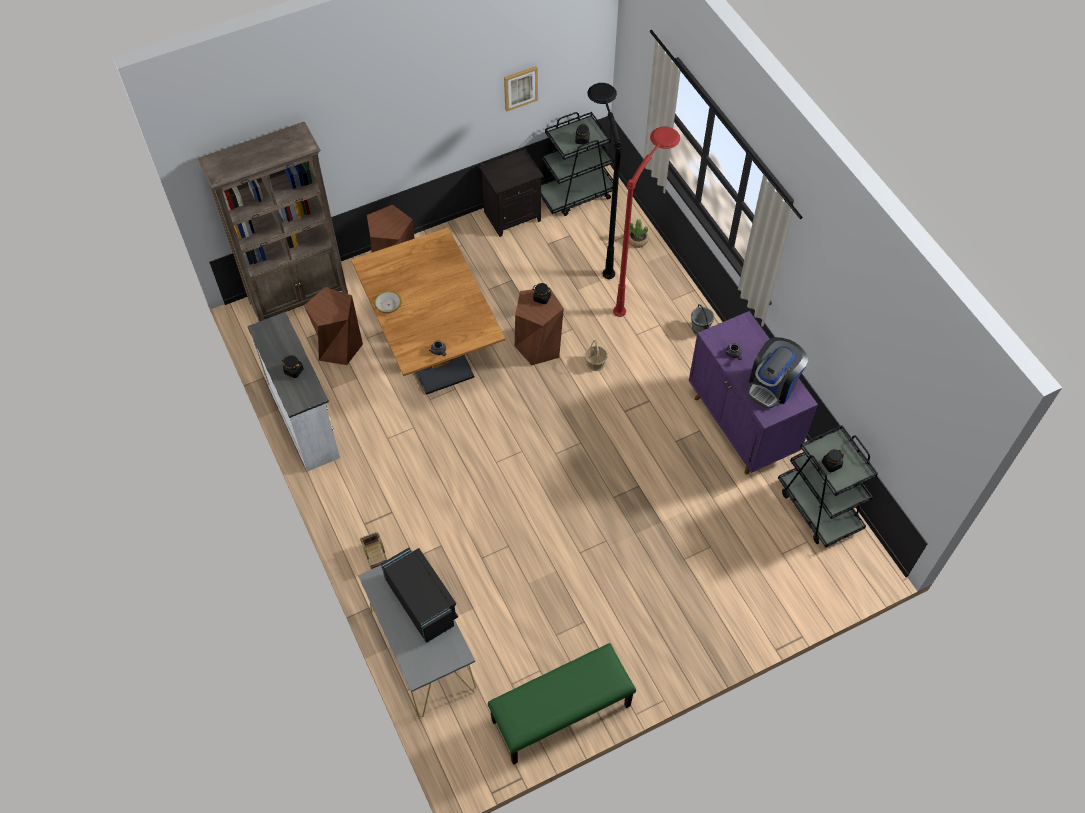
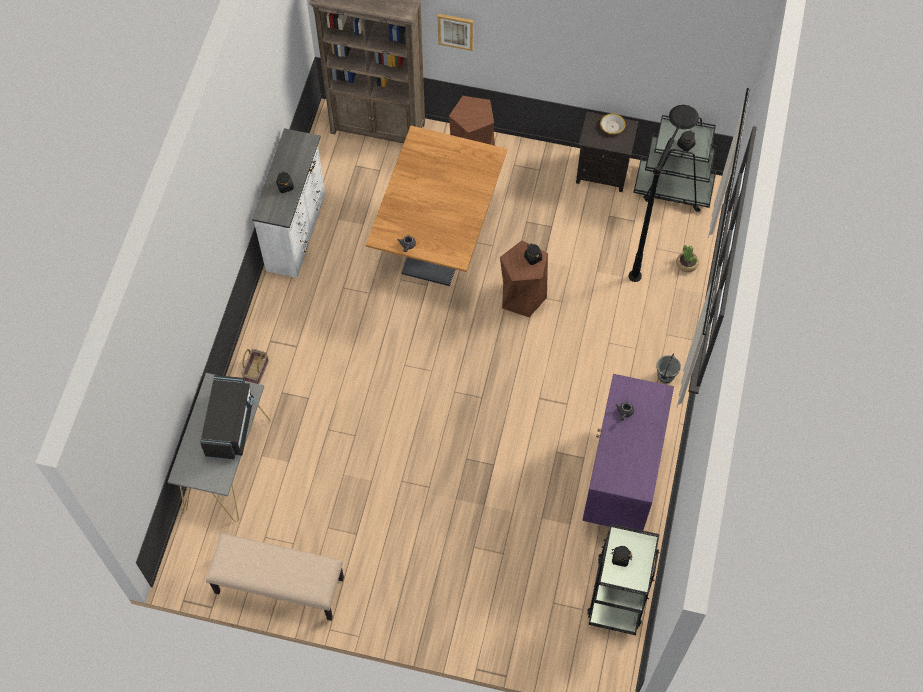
camera: 40 degrees right, 5 degrees up
brown stool [304,287,363,365] -> none
bowl [374,291,402,313] -> bowl moved to [600,113,625,135]
green bench [488,643,636,765] -> beige bench [206,533,344,621]
picture [504,66,538,111] -> picture moved to [438,14,474,51]
basket [585,340,608,371] -> none
red floor lamp [613,127,680,317] -> none
coffee machine [747,337,808,409] -> none

